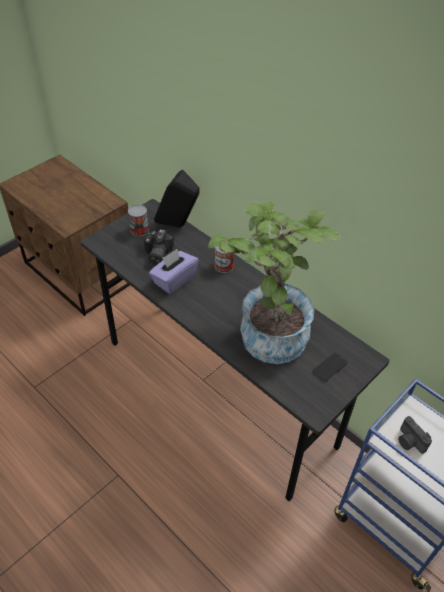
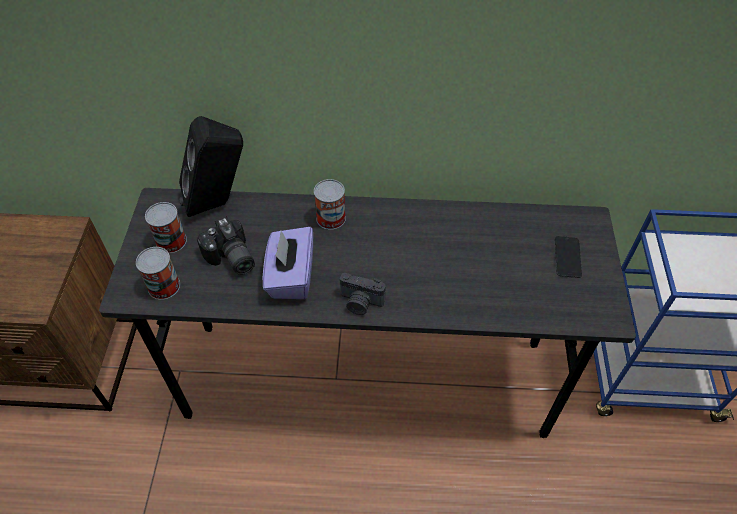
camera: 40 degrees left, 5 degrees up
potted plant [208,202,341,364] -> none
camera [398,416,432,454] -> camera moved to [340,273,386,315]
none -> can [136,247,180,300]

